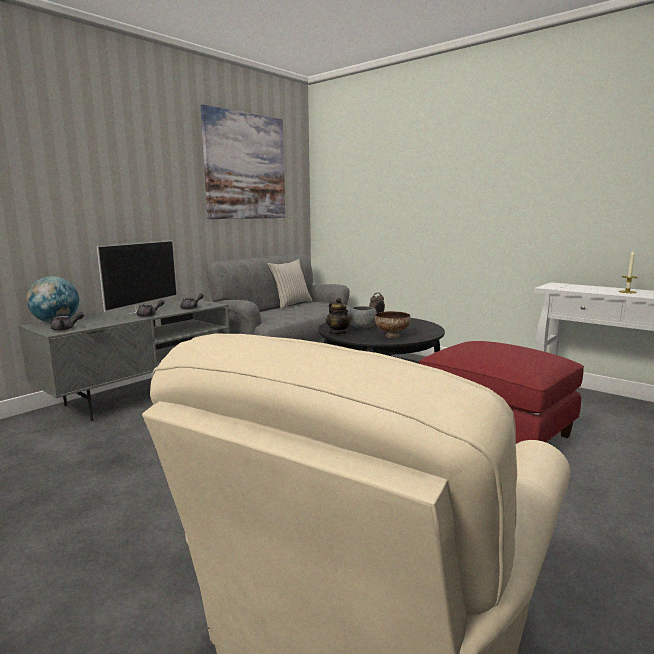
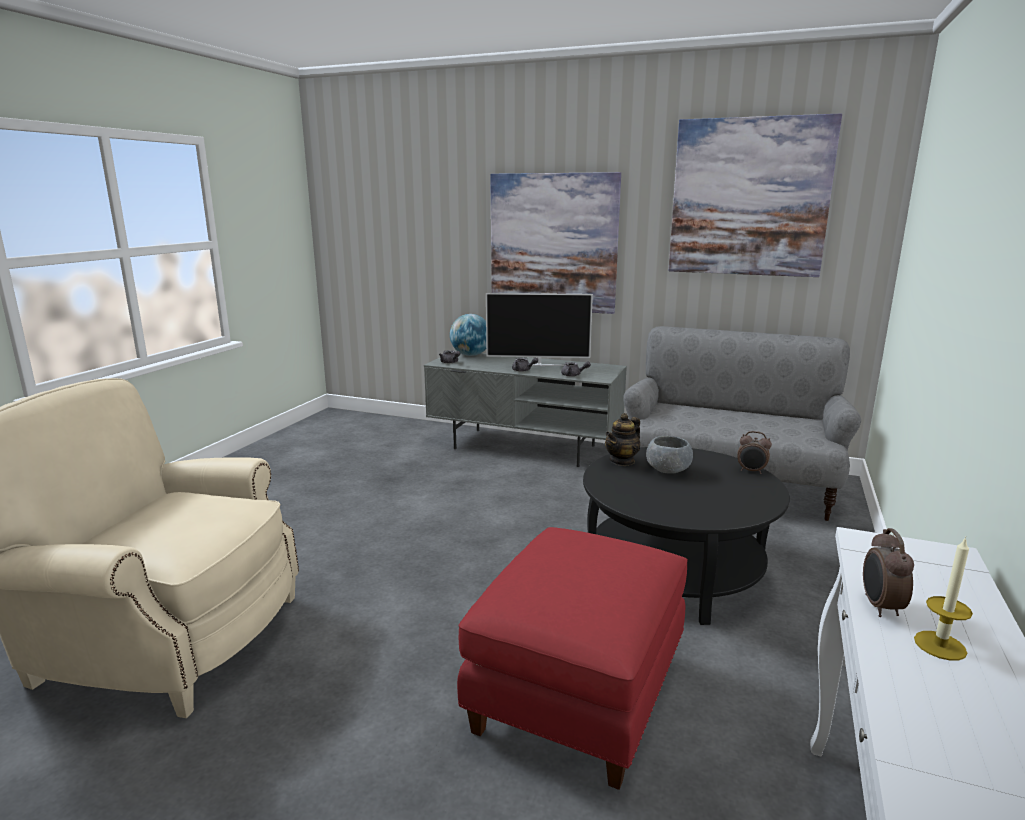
camera: 70 degrees right, 5 degrees up
beige pillow [267,259,313,309] -> none
bowl [375,311,411,338] -> none
none -> picture [490,172,621,314]
none -> alarm clock [863,528,914,617]

